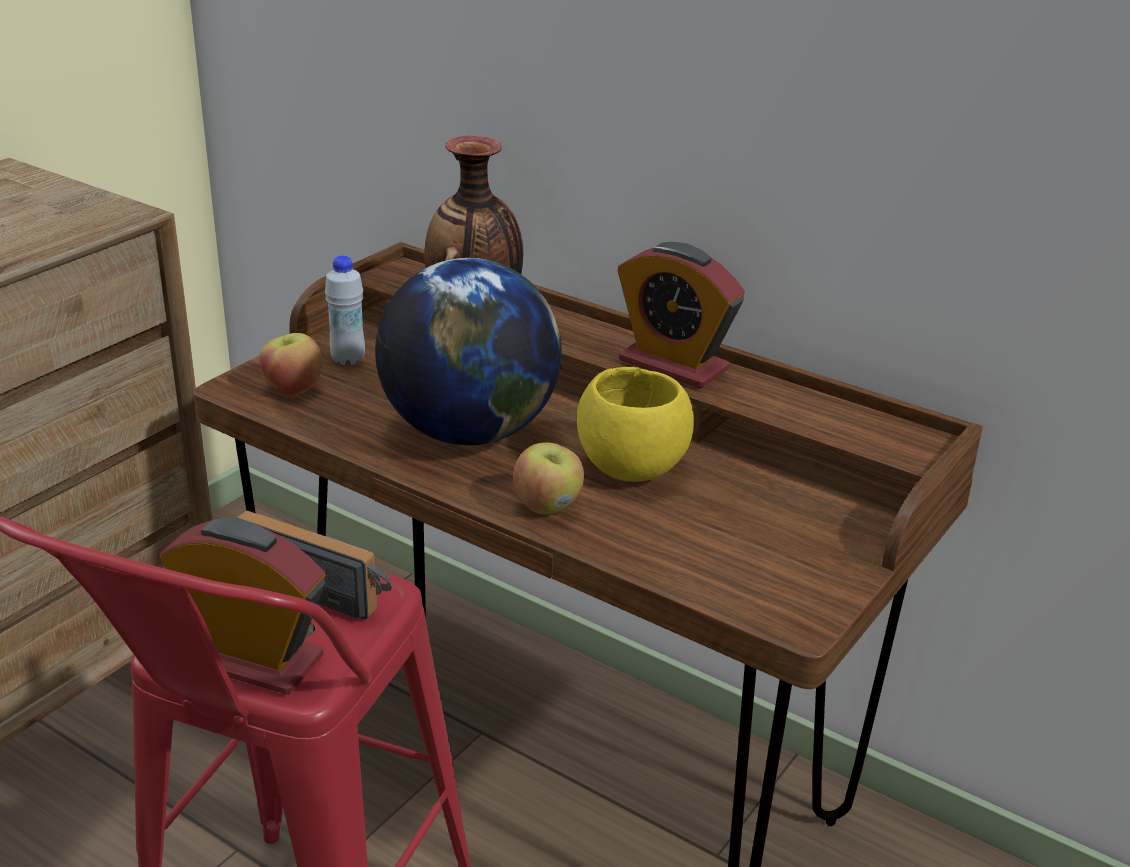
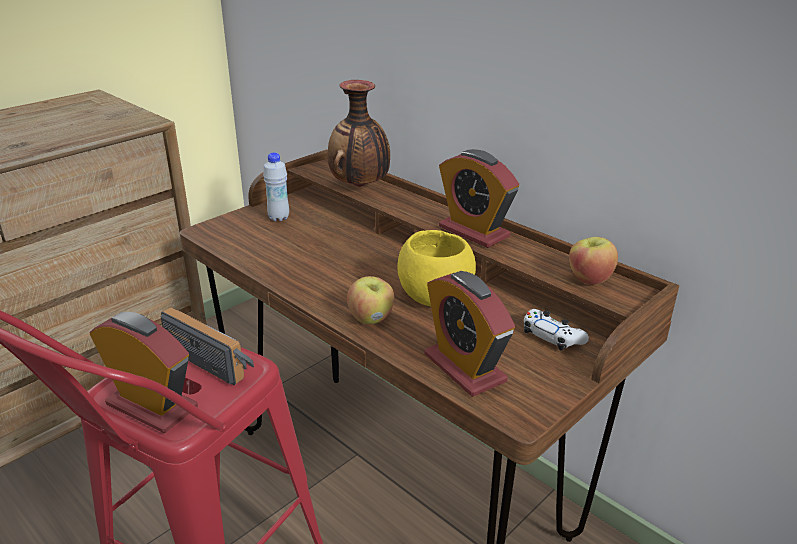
camera: 10 degrees right, 0 degrees up
apple [259,333,323,396] -> apple moved to [569,237,618,285]
globe [375,258,562,445] -> none
none -> alarm clock [424,271,515,397]
none -> white game controller [524,309,589,351]

